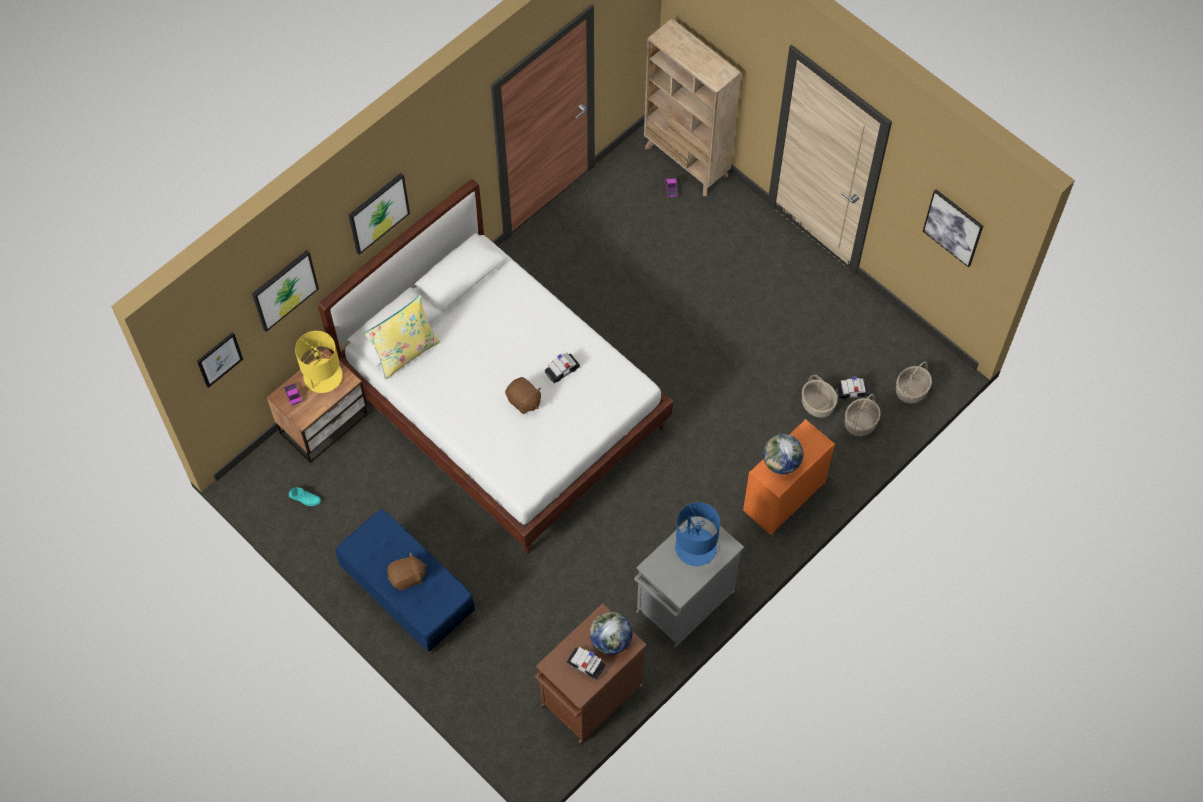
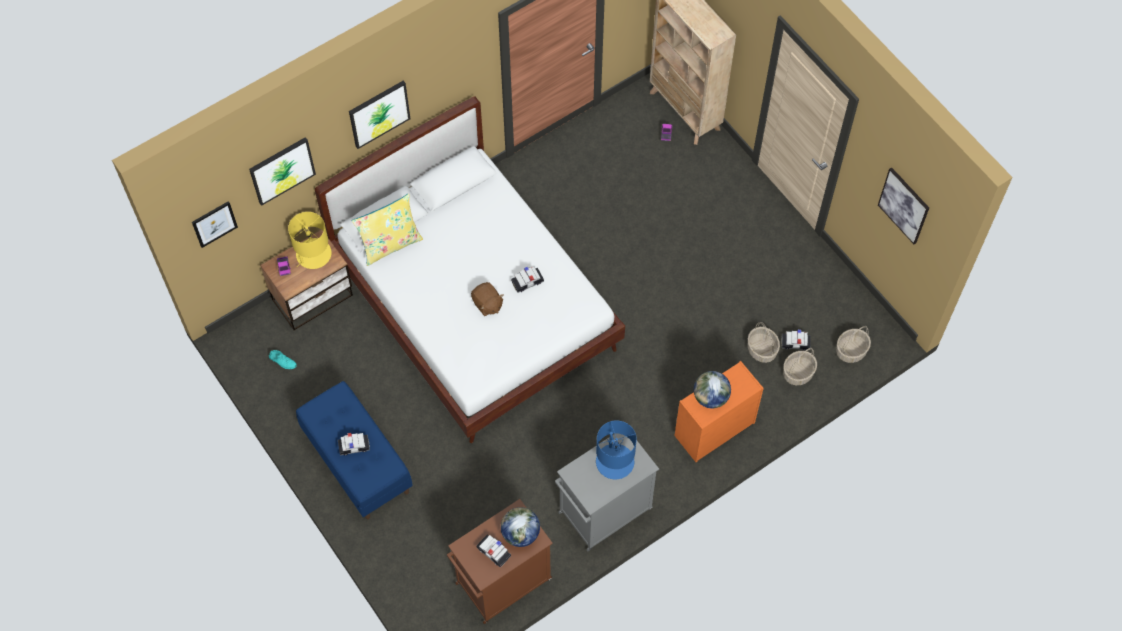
camera: 10 degrees right, 0 degrees up
brown plush toy [387,552,427,590] -> toy car [338,433,370,456]

